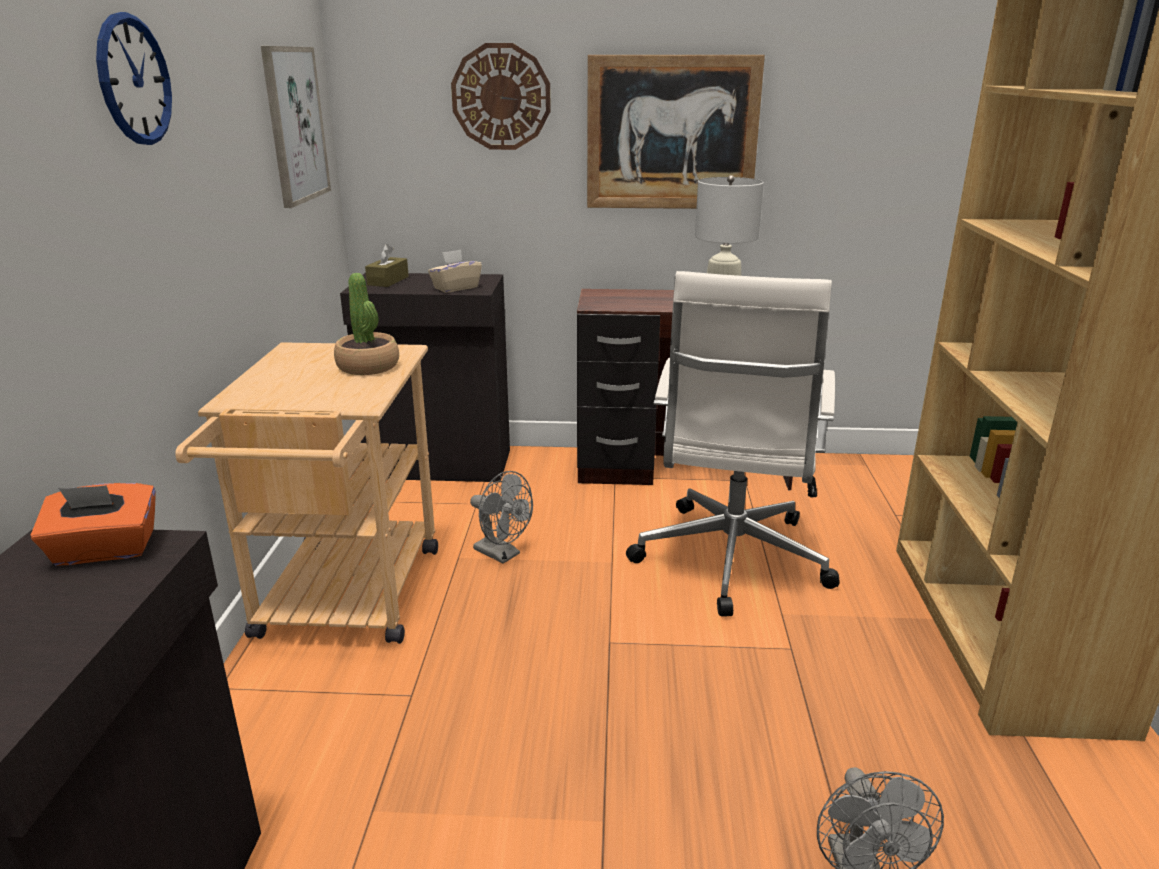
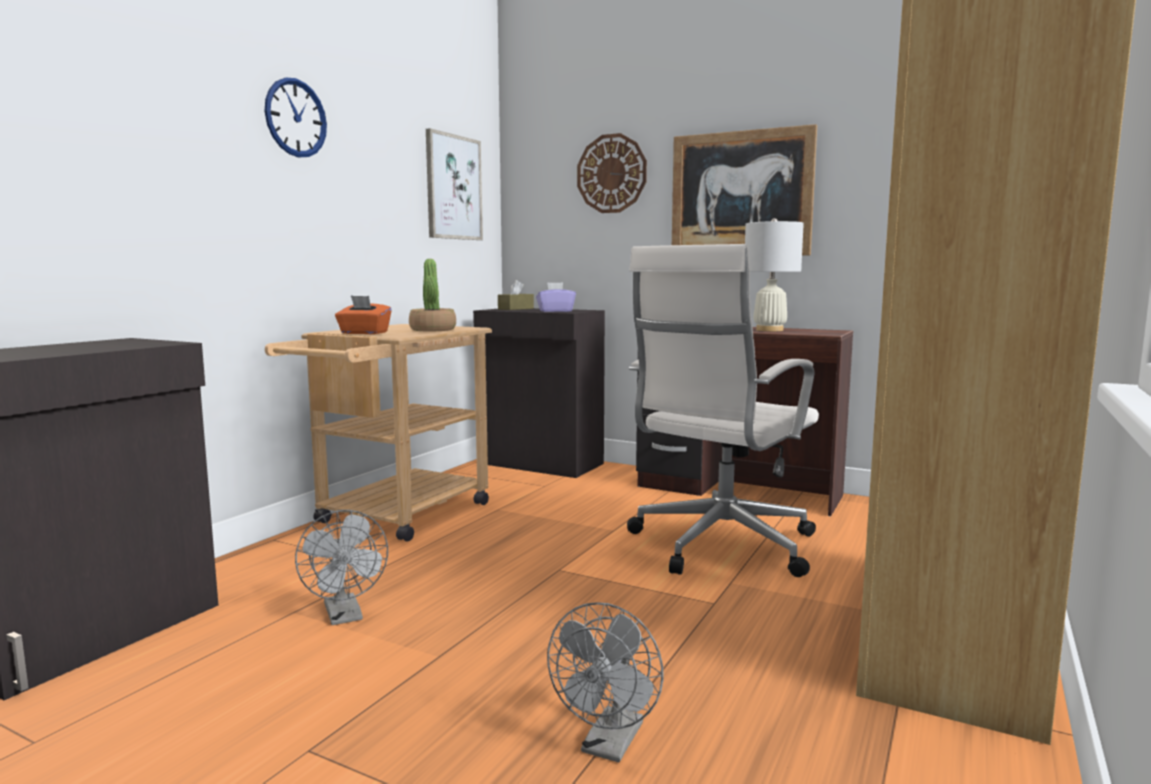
camera: 25 degrees right, 15 degrees down
orange tissue box [31,483,156,566] -> orange tissue box moved to [335,295,392,334]
beige tissue box [428,249,482,293] -> purple tissue box [536,282,576,312]
grey fan [470,471,533,564] -> grey fan moved to [295,510,388,625]

